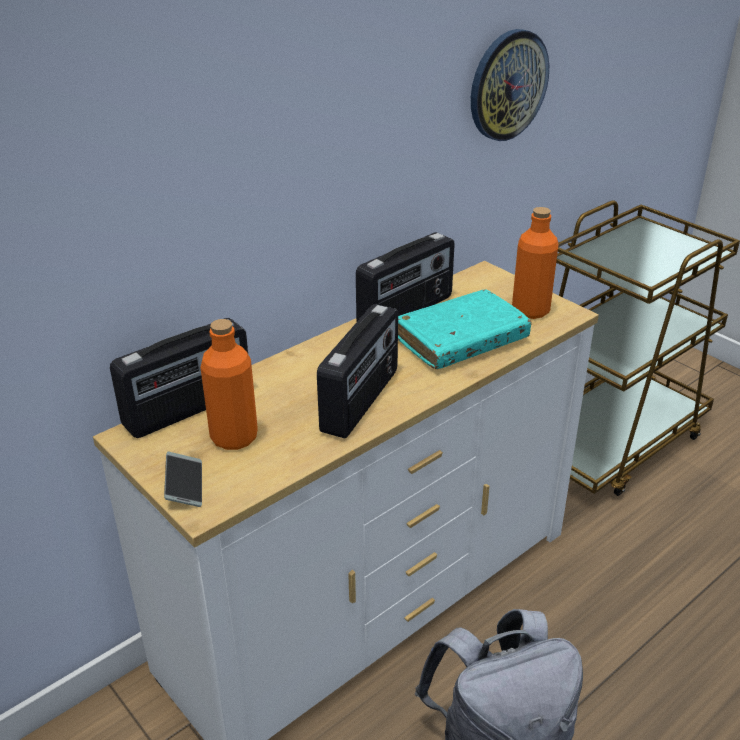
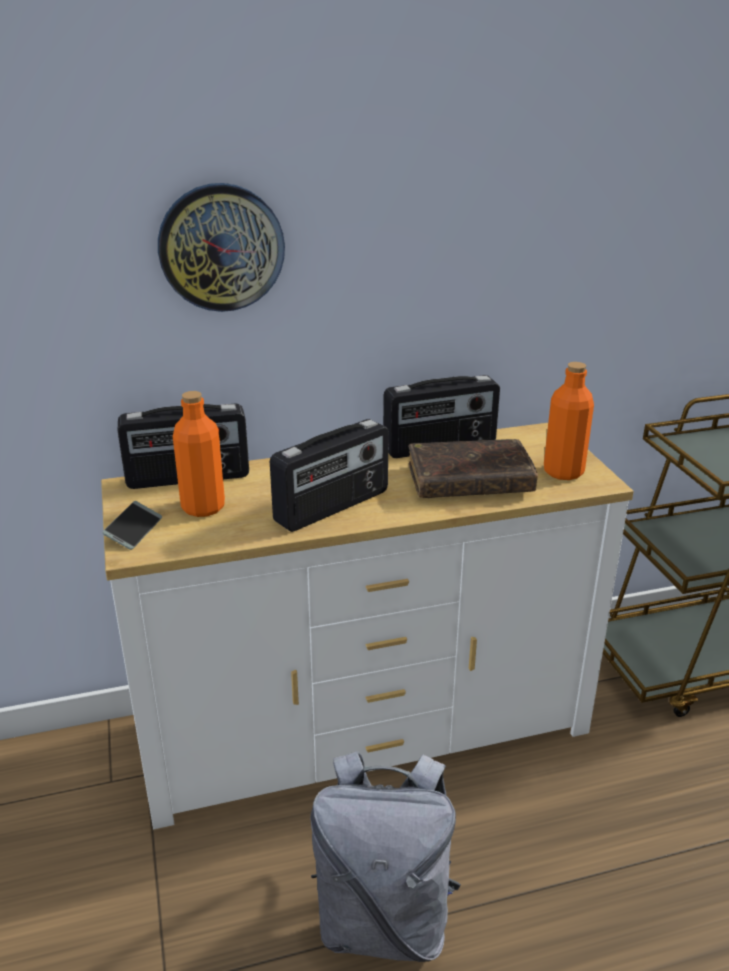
camera: 25 degrees right, 5 degrees down
turquoise book [398,289,532,369] -> brown book [408,439,538,498]
wall clock [471,29,549,141] -> wall clock moved to [158,183,285,312]

